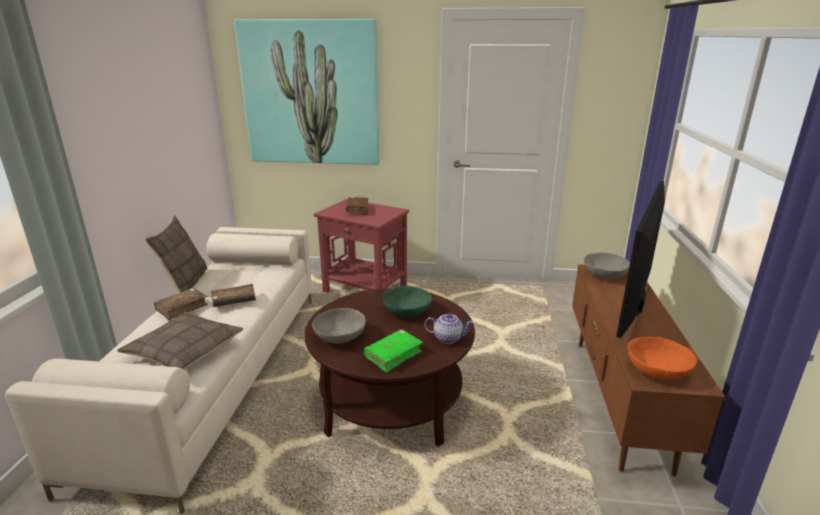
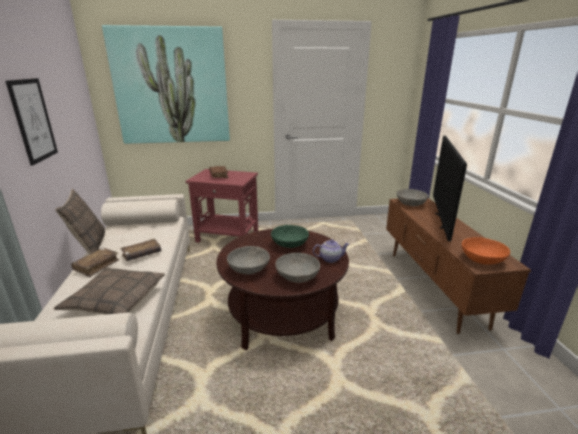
camera: 15 degrees left, 0 degrees up
green book [364,329,423,373] -> grey bowl [275,253,320,283]
none -> picture [6,78,58,166]

